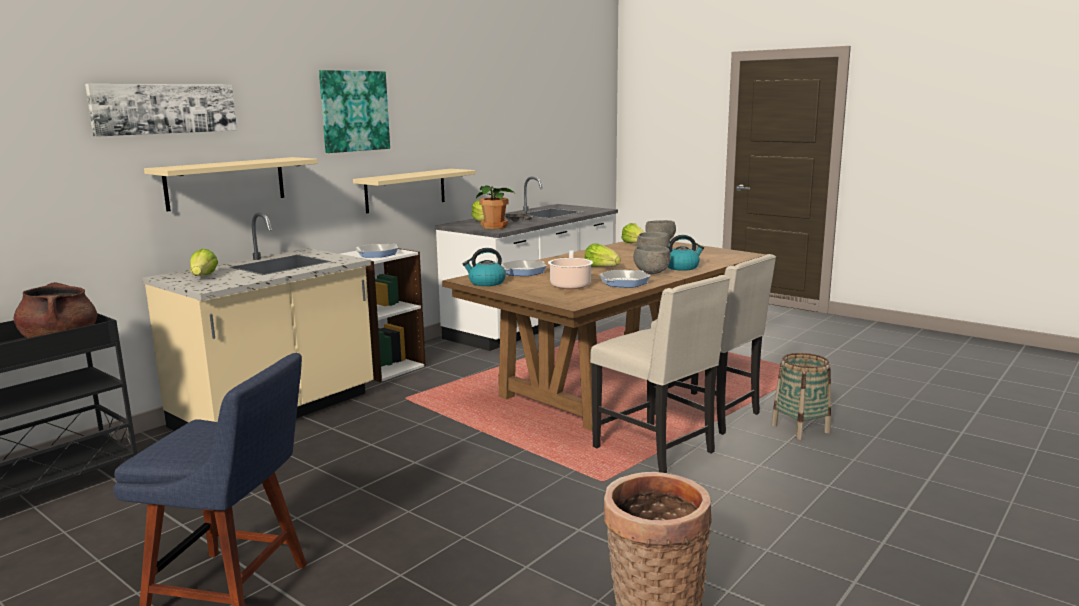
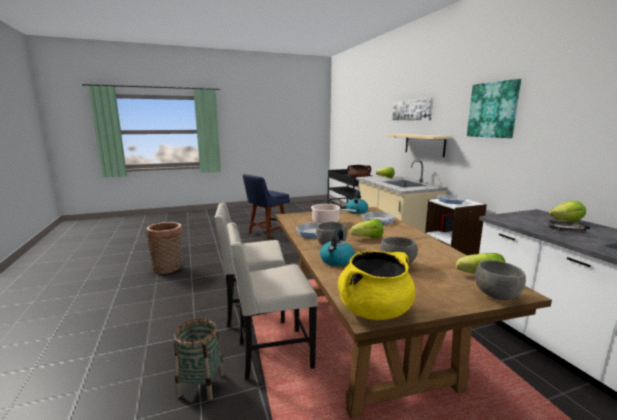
camera: 120 degrees right, 0 degrees up
beige shelf [353,169,476,213] -> none
potted plant [476,185,515,229] -> none
none -> yellow cooking pot [338,251,416,320]

